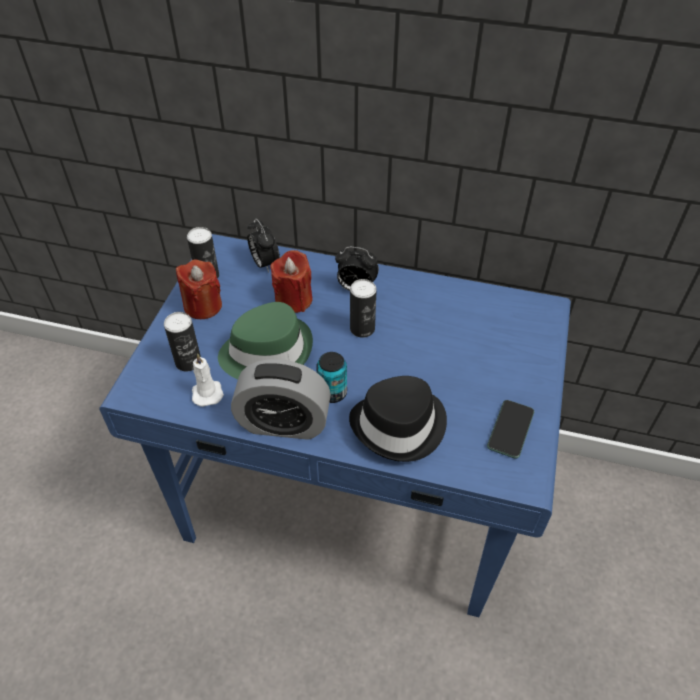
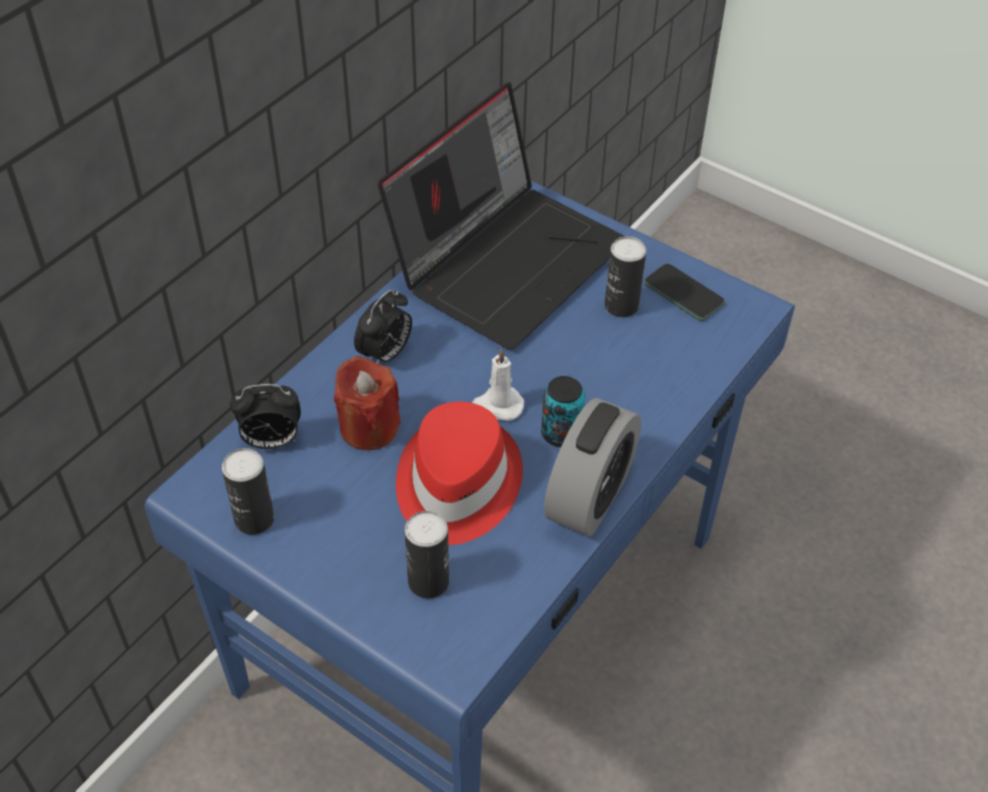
camera: 70 degrees left, 0 degrees up
red candle [176,259,222,319] -> none
white candle [192,353,224,407] -> white candle moved to [472,348,524,421]
green hat [218,302,313,379] -> red hat [396,402,523,545]
black hat [349,376,447,462] -> none
can [350,279,377,338] -> can moved to [605,236,647,317]
none -> laptop [378,82,625,350]

